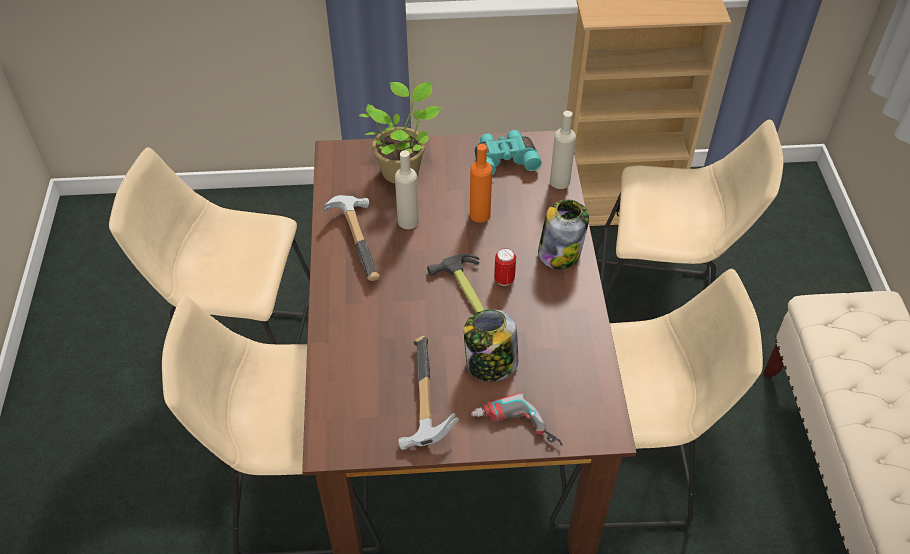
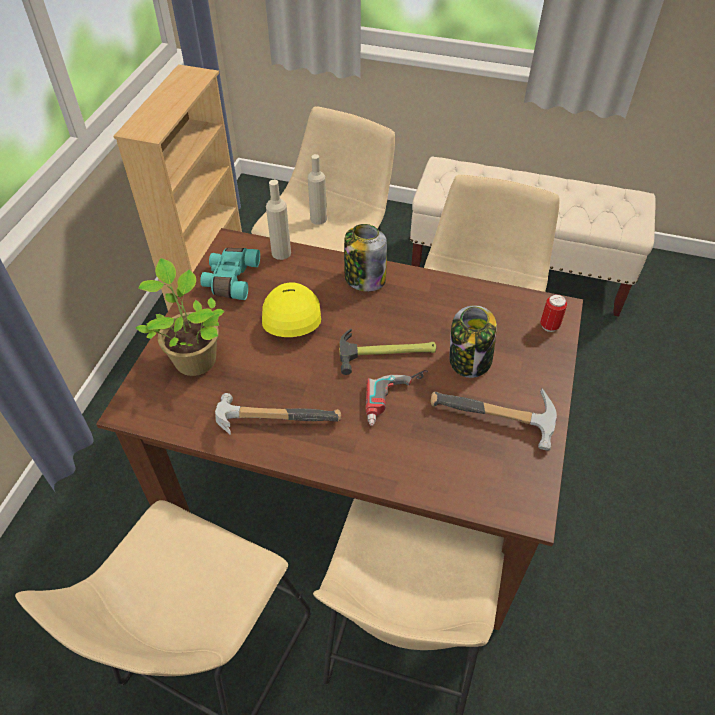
camera: 70 degrees left, 0 degrees up
beige bottle [395,150,419,229] -> beige bottle moved to [308,154,327,225]
orange bottle [470,144,492,222] -> yellow cap [262,282,321,337]
power drill [471,392,563,446] -> power drill moved to [366,370,429,426]
can [494,248,516,286] -> can moved to [540,294,567,332]

